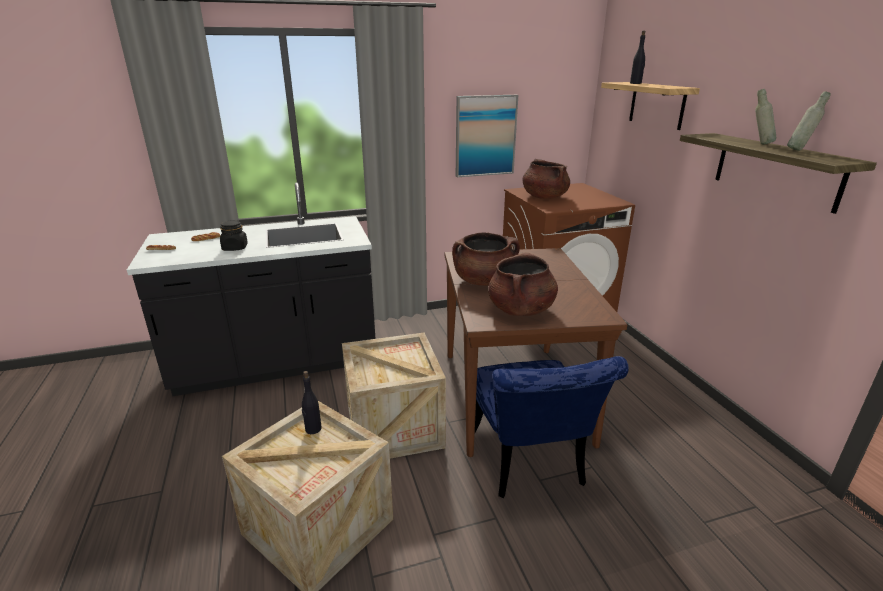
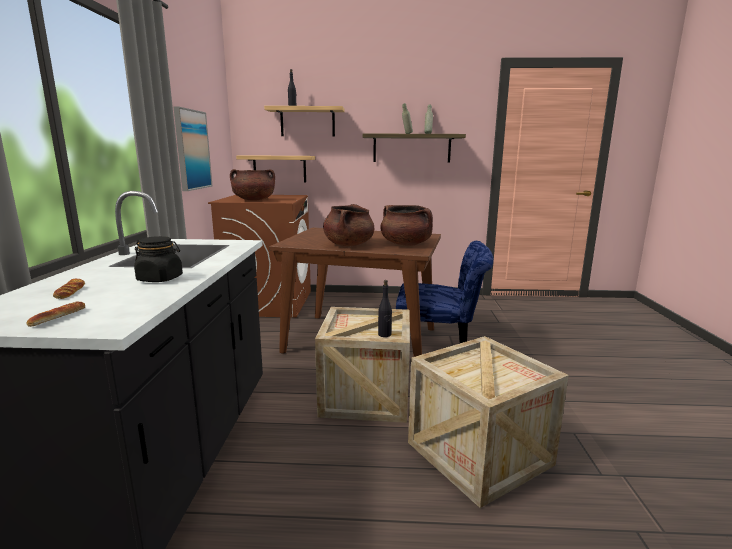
camera: 70 degrees left, 10 degrees down
black bottle [302,371,322,434] -> black bottle moved to [378,280,392,337]
none -> shelf [236,155,315,183]

